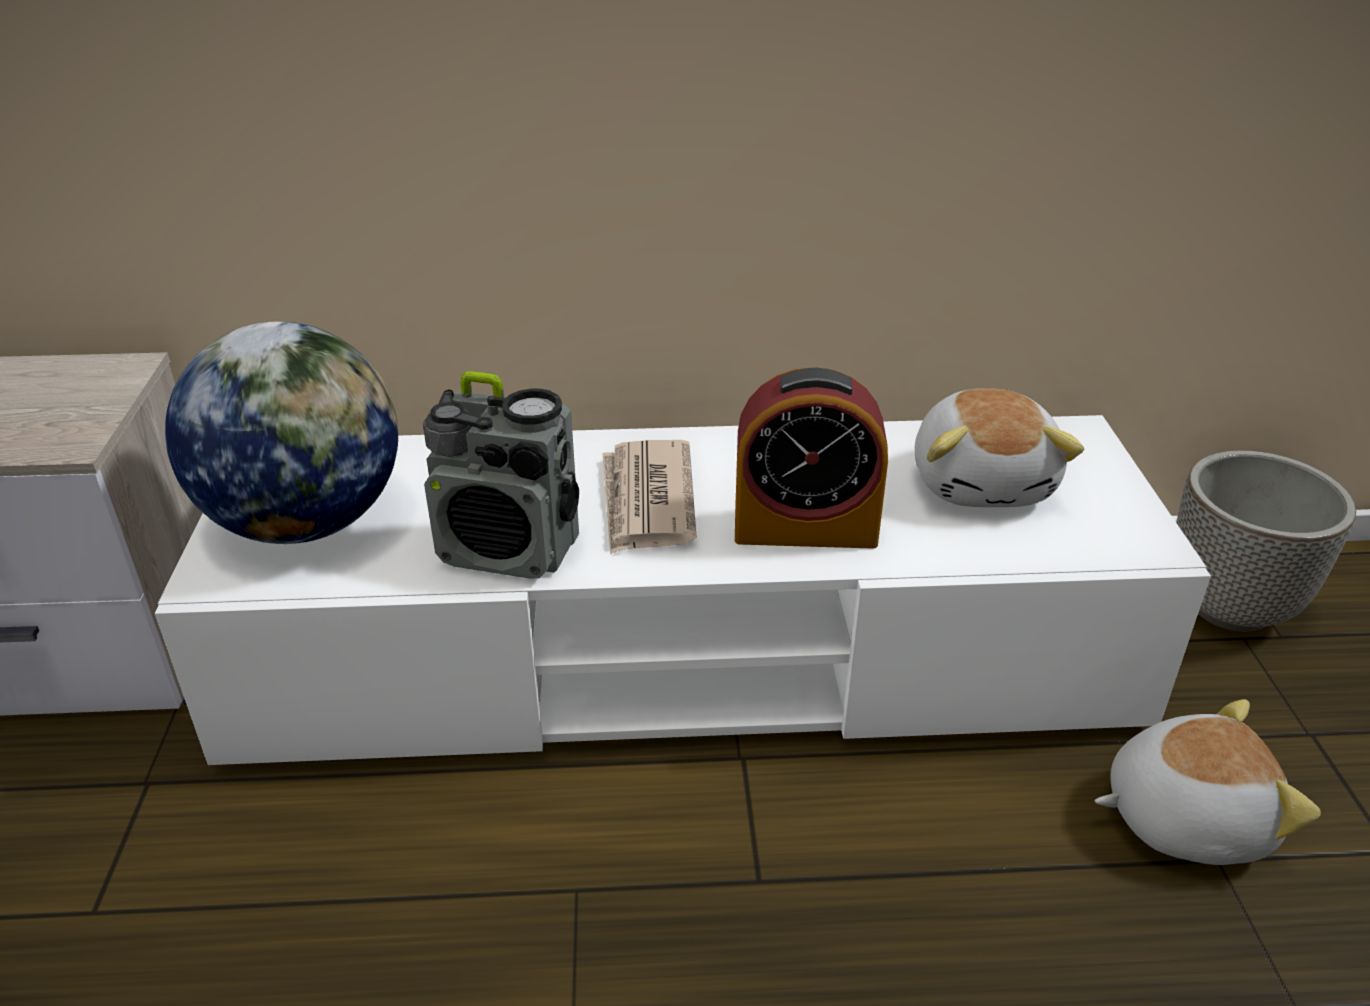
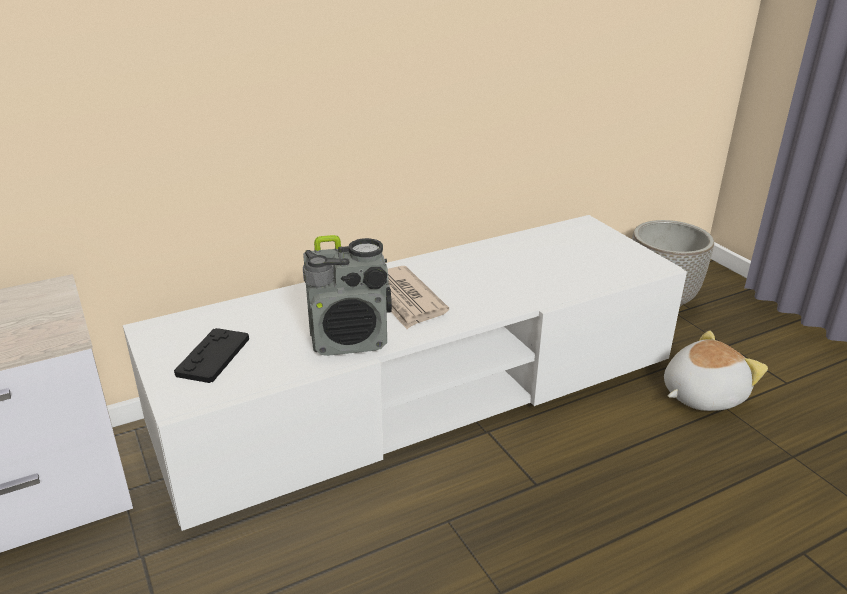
camera: 25 degrees left, 5 degrees down
globe [165,321,398,544] -> black game controller [174,328,249,383]
alarm clock [735,367,888,549] -> none
plush toy [915,388,1084,507] -> none

